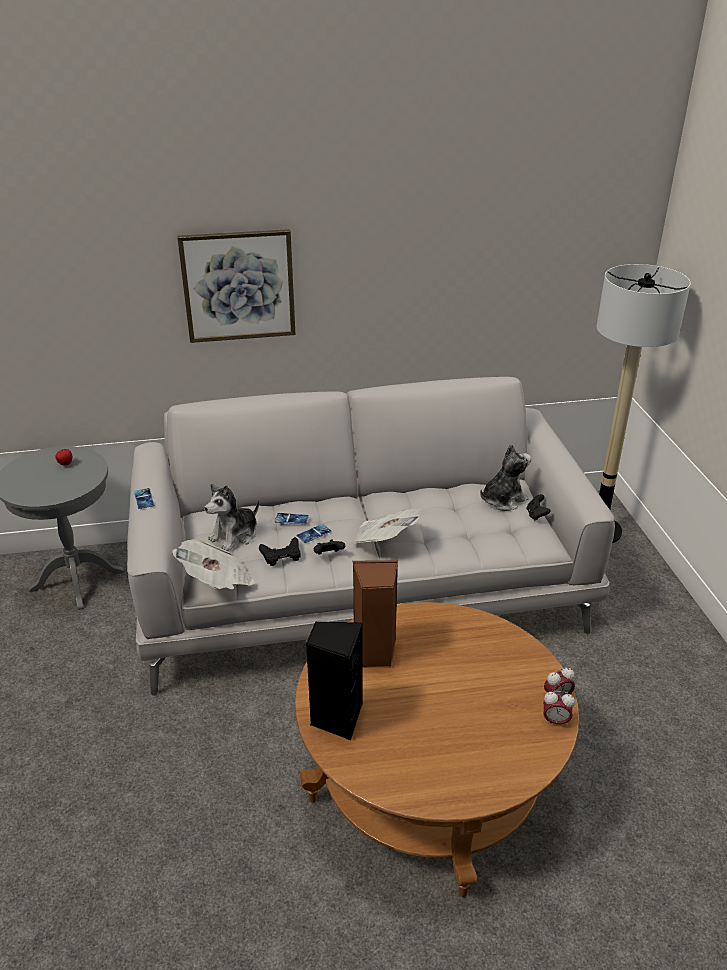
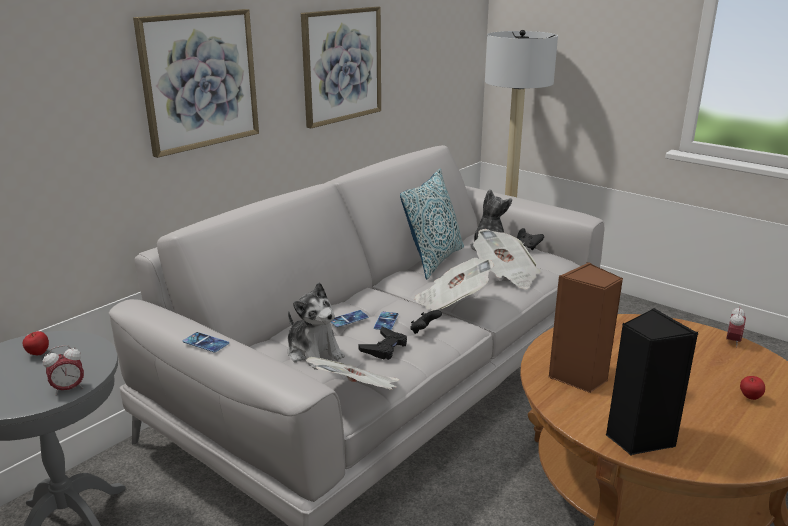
camera: 40 degrees left, 10 degrees down
plush toy [204,483,259,551] -> plush toy turned 45 degrees counterclockwise [288,283,345,370]
alarm clock [543,691,575,727] -> alarm clock moved to [43,345,84,396]
none -> picture [301,6,381,128]
none -> pillow [400,168,464,280]
none -> newspaper [473,229,541,289]
none -> apple [740,376,765,400]

